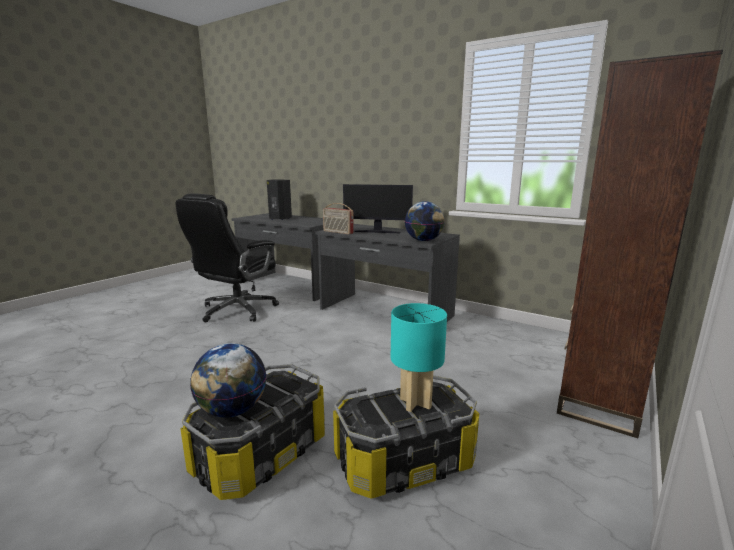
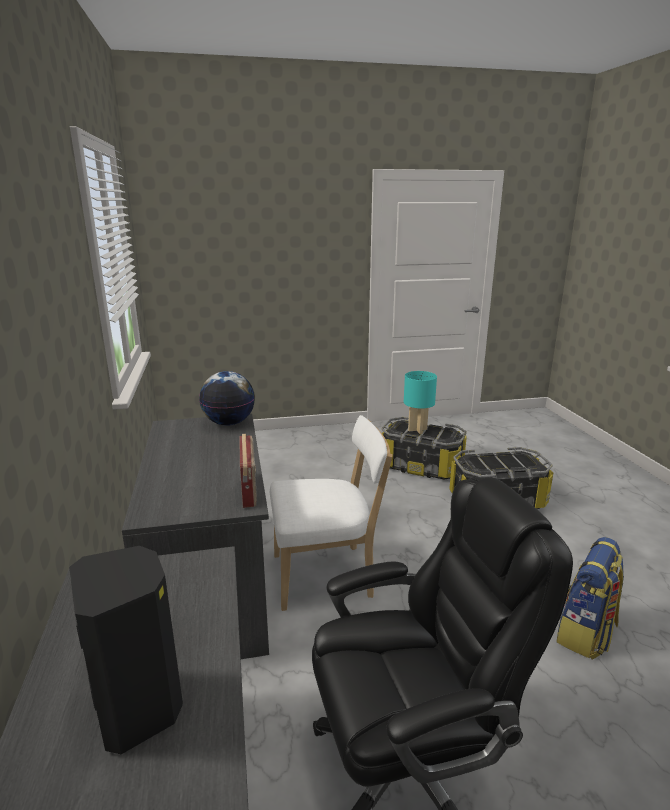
camera: 135 degrees left, 5 degrees up
globe [190,343,266,418] -> none
monitor [343,184,413,233] -> none
brown bookcase [557,50,723,438] -> none
none -> white chair [270,415,393,611]
none -> backpack [556,537,624,659]

